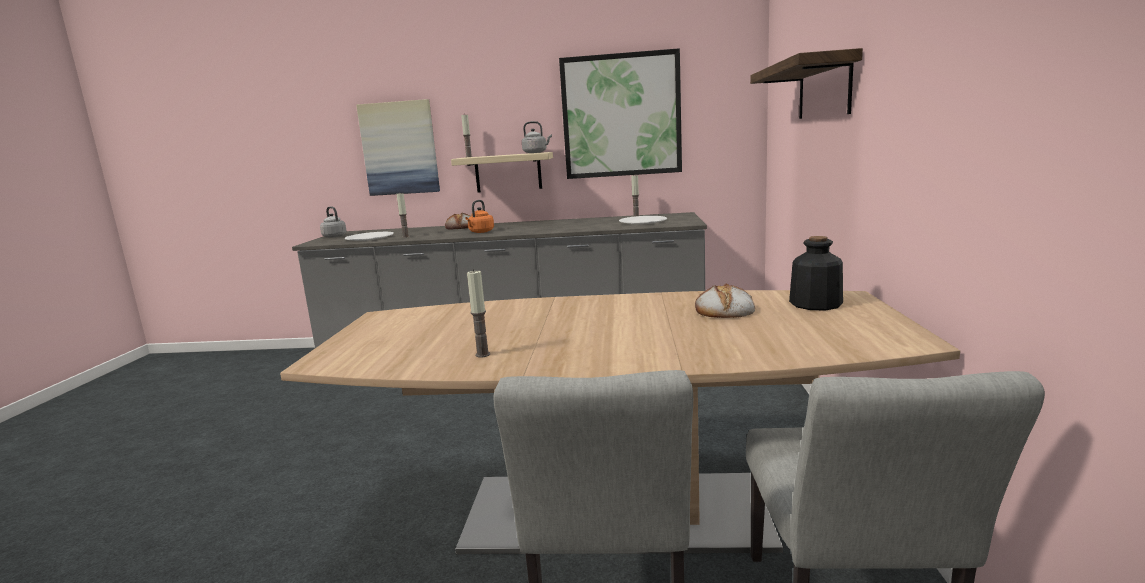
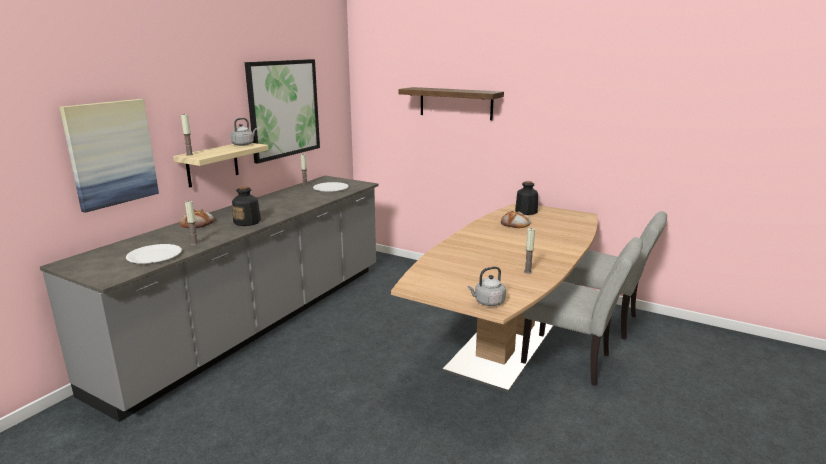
camera: 65 degrees left, 5 degrees up
grey kettle [320,207,346,238] -> grey kettle moved to [468,266,506,306]
orange kettle [465,200,494,233] -> bottle [232,186,261,226]

